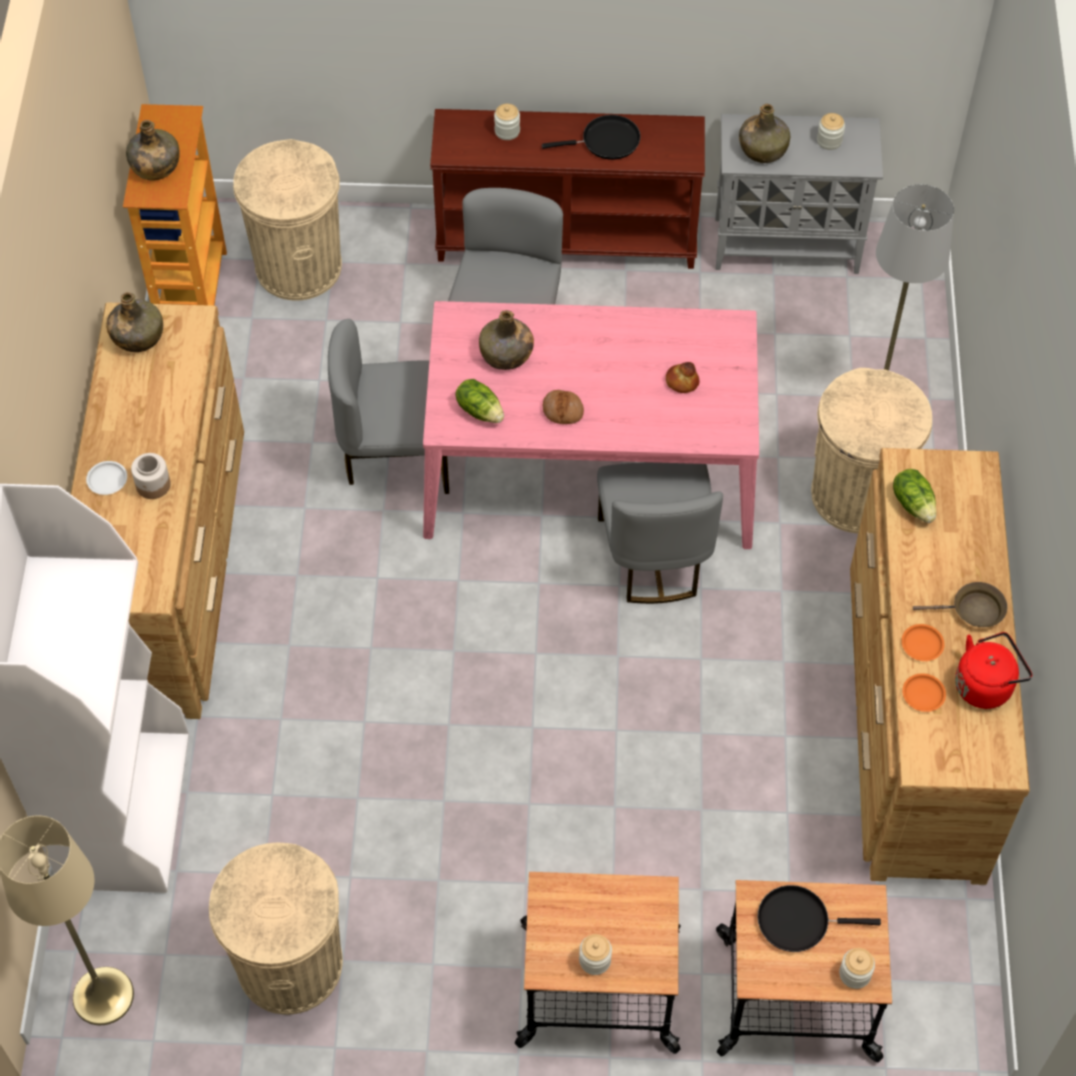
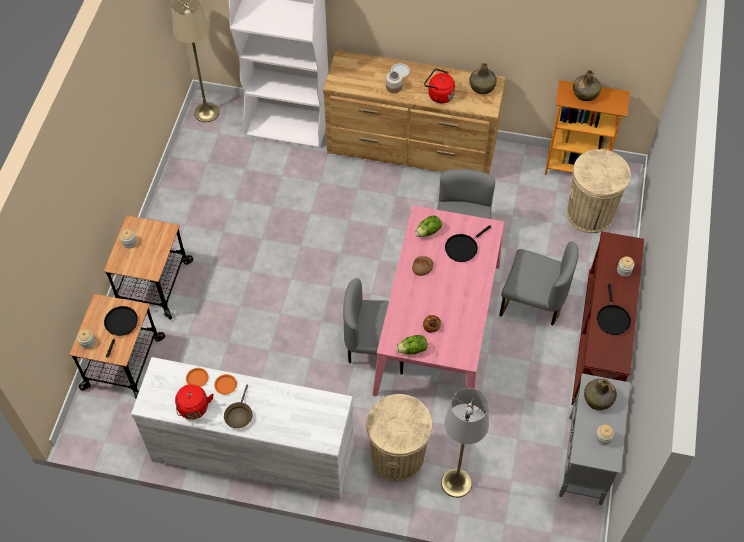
camera: 100 degrees right, 0 degrees up
beige trash can [209,843,343,1015] -> none
green bottle [479,310,534,370] -> black frying pan [445,225,491,262]
brown dresser [850,448,1030,885] -> white dresser [131,357,354,501]
lettuce [893,469,936,523] -> lettuce moved to [396,335,428,354]
none -> red kettle [424,69,455,103]

